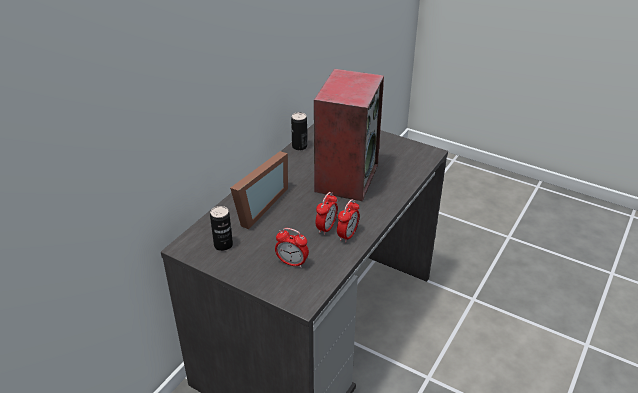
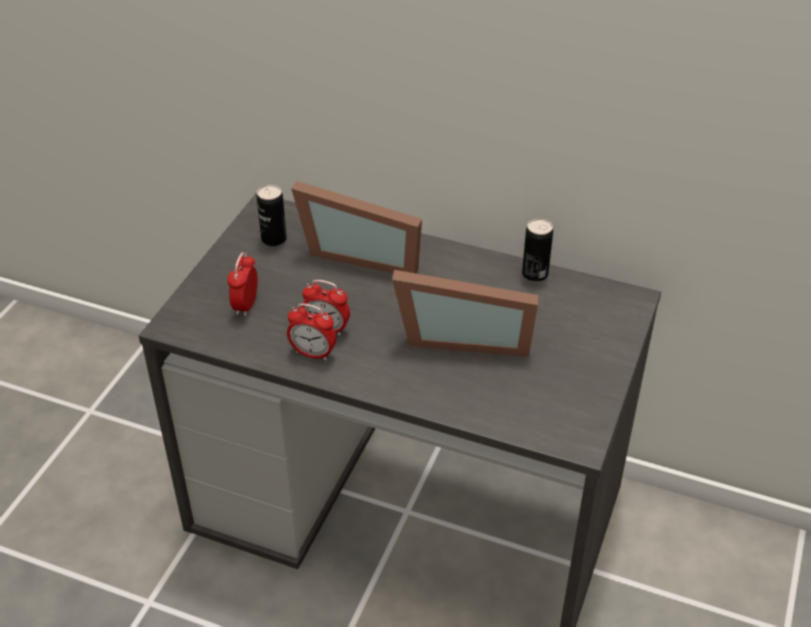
camera: 80 degrees right, 5 degrees up
speaker [314,69,384,201] -> picture frame [392,270,538,357]

